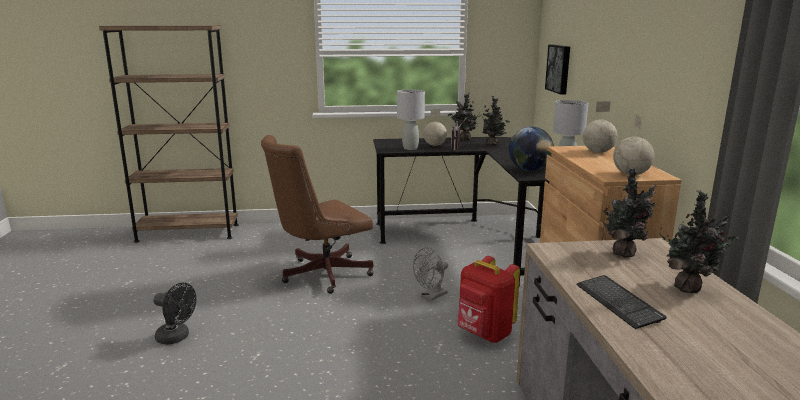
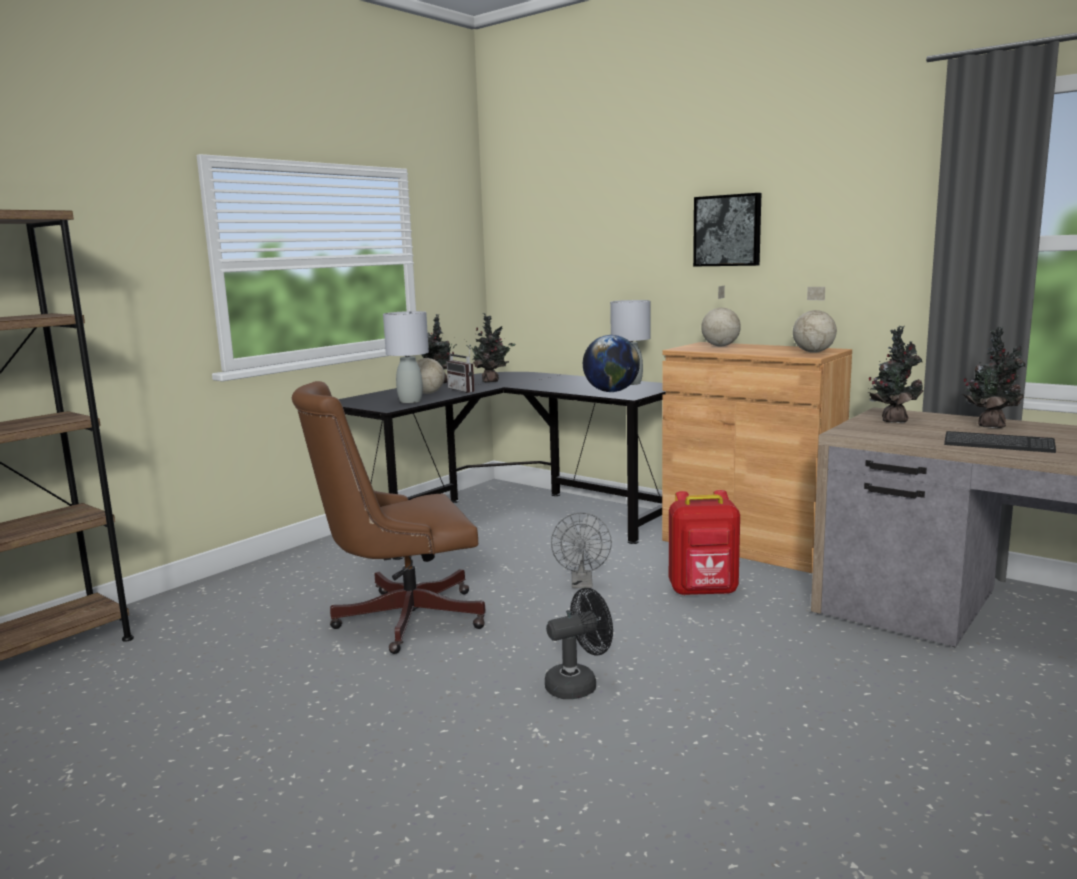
camera: 45 degrees left, 5 degrees down
black fan [154,283,196,344] -> black fan moved to [545,588,613,699]
brown office chair [261,135,374,294] -> brown office chair turned 60 degrees clockwise [292,381,486,654]
picture [545,44,570,95] -> picture moved to [693,193,761,266]

